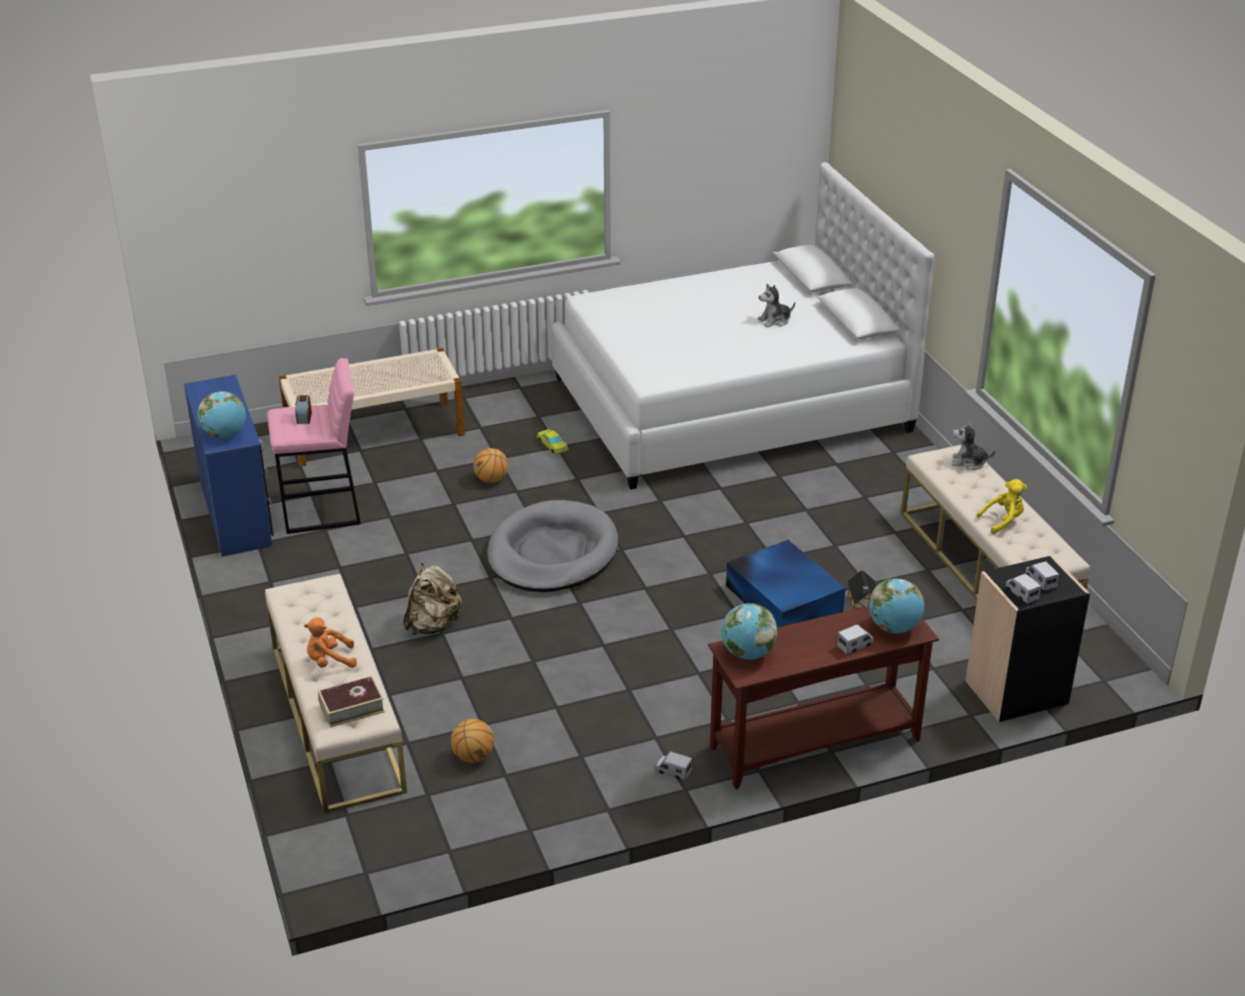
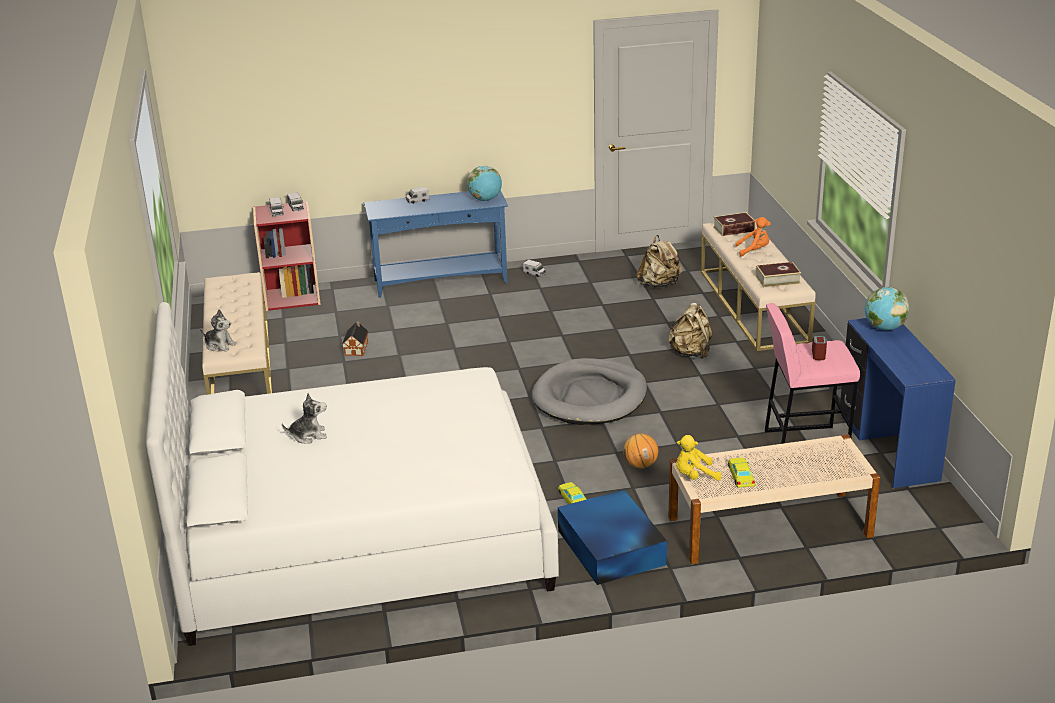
camera: 170 degrees left, 5 degrees down
basketball [451,719,494,763] -> beige backpack [637,235,683,288]
brown console table [708,606,939,789] -> blue console table [364,190,508,298]
blue storage box [726,540,846,628] -> blue storage box moved to [558,489,667,585]
globe [869,578,924,634] -> none
black bookcase [965,555,1090,722] -> red bookcase [253,201,321,311]
yellow plush toy [977,479,1027,534] -> yellow plush toy moved to [676,435,721,481]
none -> yellow toy car [728,458,755,488]
none -> book [756,262,801,287]

